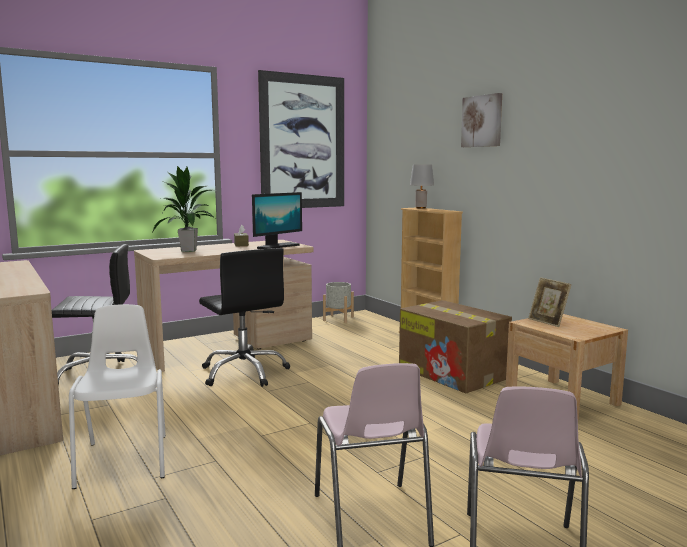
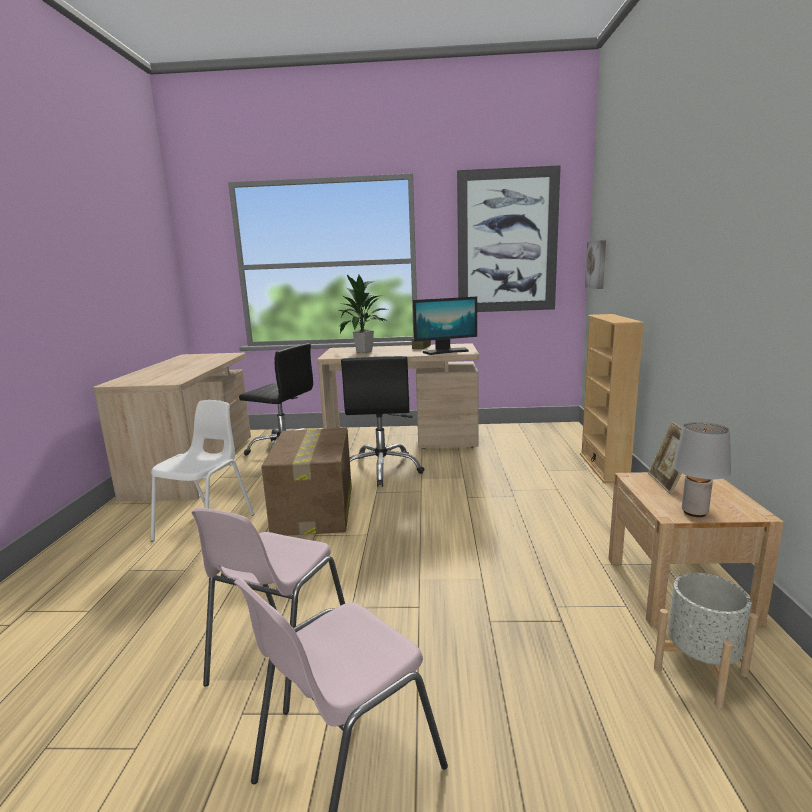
camera: 35 degrees right, 5 degrees up
grey planter [323,282,354,323] -> grey planter moved to [654,573,758,708]
cardboard box [399,300,512,393] -> cardboard box moved to [261,428,352,536]
grey table lamp [410,164,434,209] -> grey table lamp moved to [672,422,731,517]
picture [461,93,502,147] -> picture moved to [585,240,606,289]

